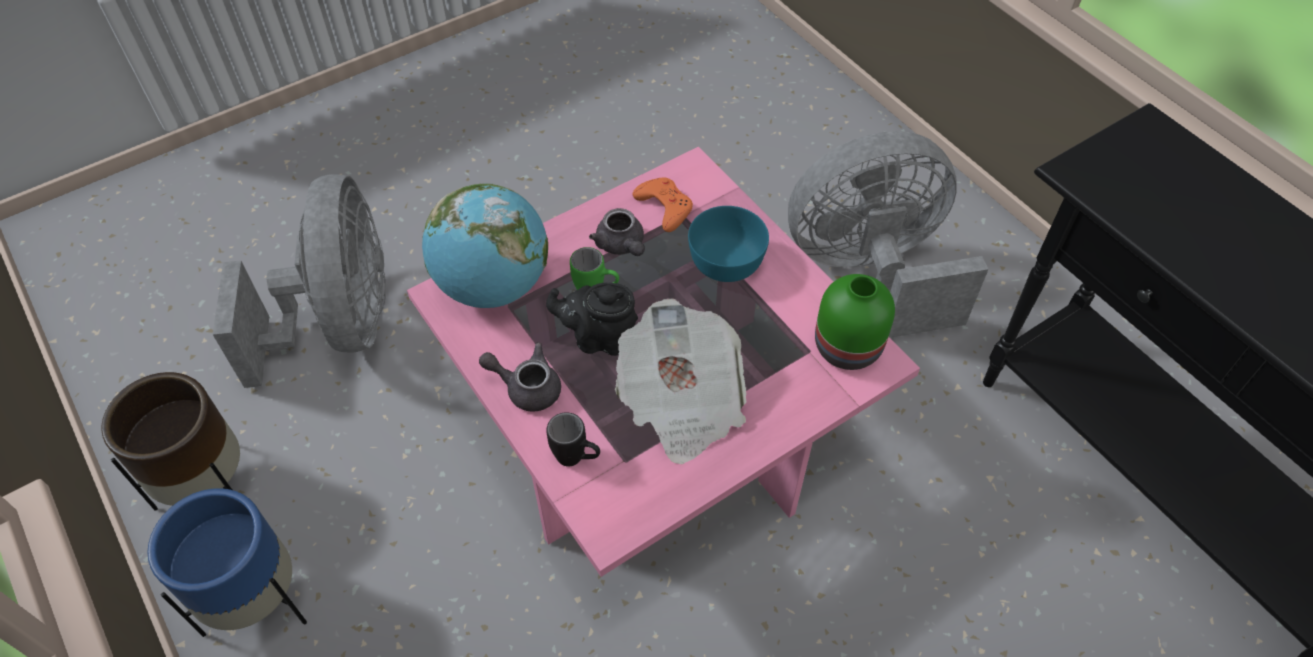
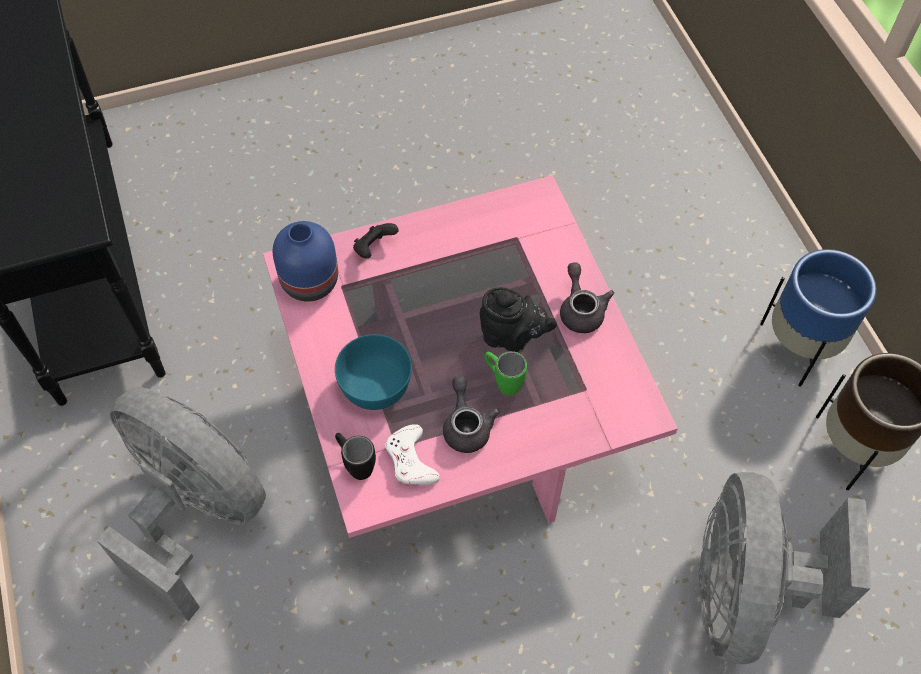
camera: 165 degrees left, 5 degrees up
globe [422,183,548,308] -> none
grey teapot [479,342,561,412] -> grey teapot turned 135 degrees counterclockwise [560,262,614,333]
black mug [546,412,600,467] -> black mug moved to [335,433,376,480]
newspaper [615,299,746,464] -> none
orange game controller [633,177,693,232] -> white game controller [385,424,440,485]
grey fan [788,131,988,338] -> grey fan turned 150 degrees counterclockwise [97,386,266,621]
green vase [815,274,895,370] -> blue vase [273,221,338,302]
none -> black game controller [353,223,398,258]

